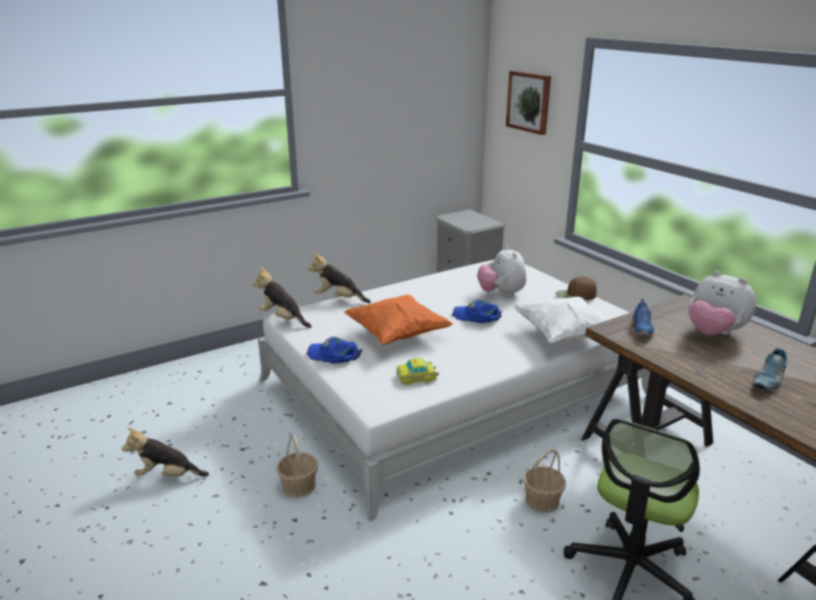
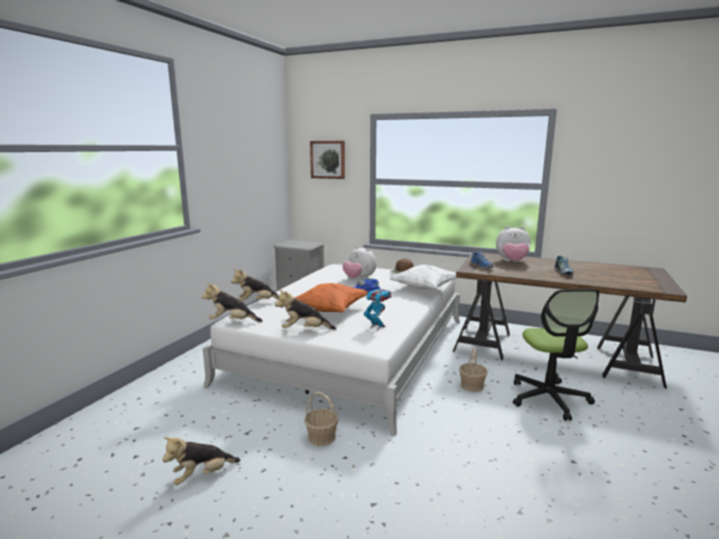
camera: 35 degrees left, 10 degrees down
blue cap [307,337,363,364] -> plush toy [275,289,336,330]
toy car [396,358,439,385] -> toy robot [364,286,391,329]

